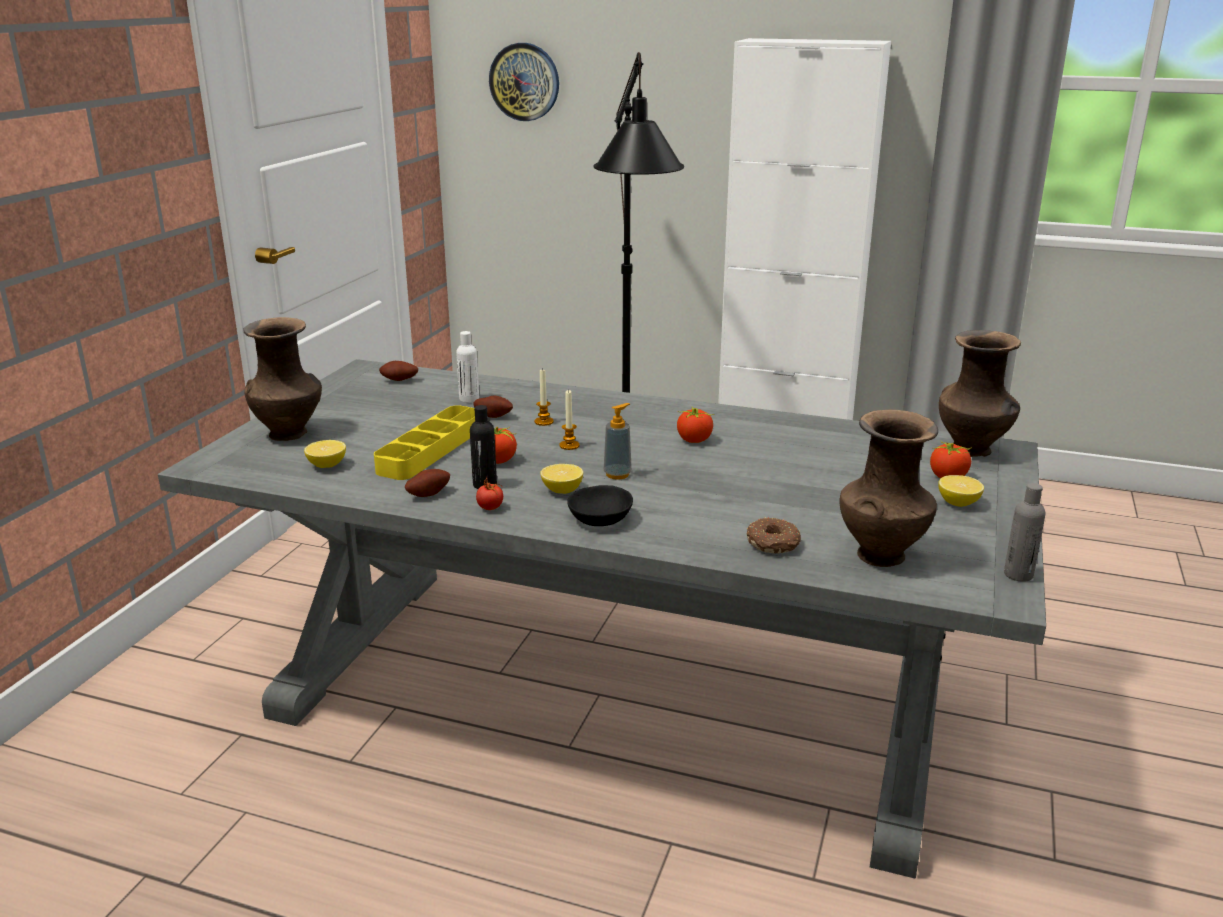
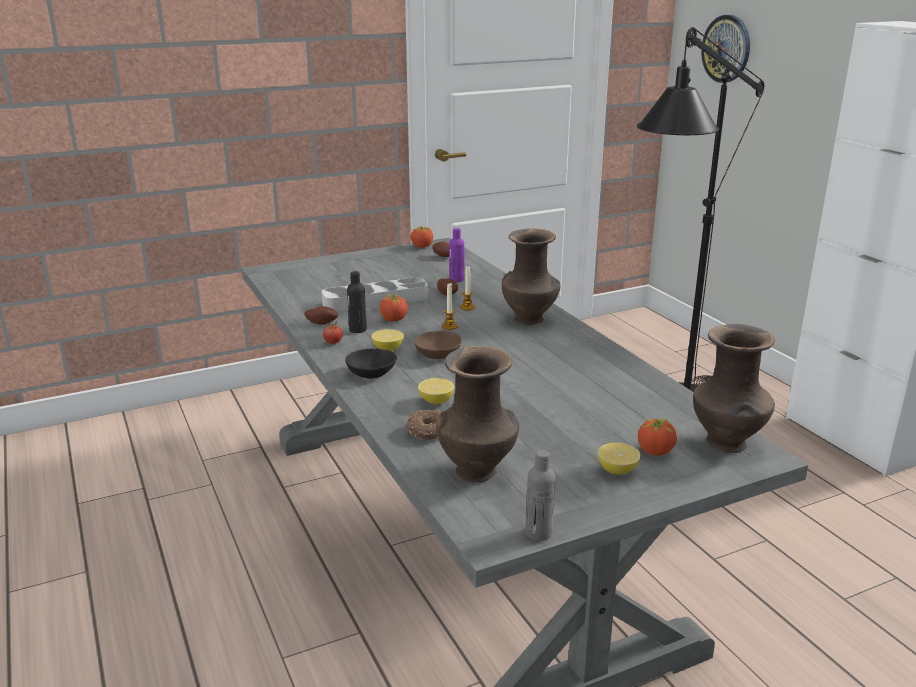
camera: 45 degrees right, 0 degrees up
brown vase [243,317,322,441] -> brown vase moved to [502,229,561,325]
lemon [304,440,346,468] -> lemon moved to [418,378,454,404]
yellow tray [374,405,475,480] -> grey tray [322,278,428,311]
white bottle [456,331,479,403] -> purple bottle [449,228,464,282]
soap dispenser [604,403,632,480] -> brown bowl [414,331,462,359]
tomato [677,407,715,443] -> tomato moved to [409,226,433,248]

